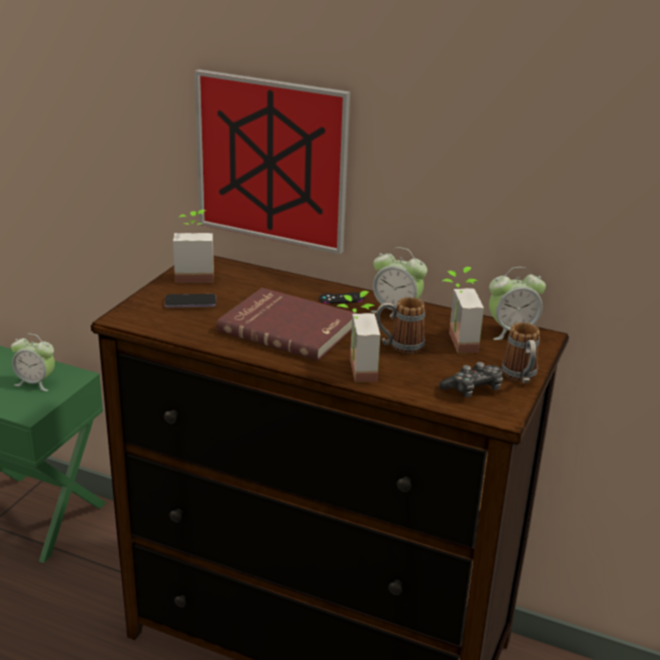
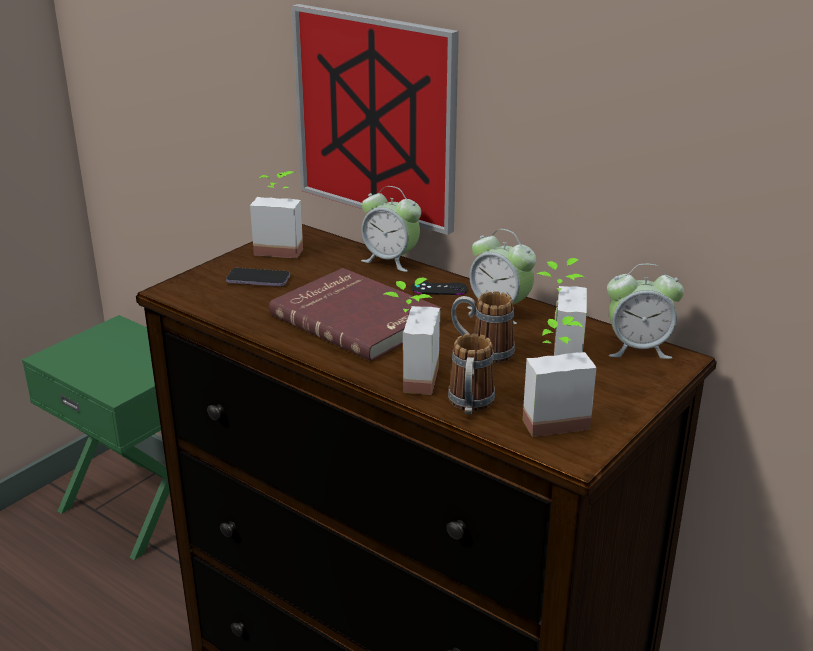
camera: 15 degrees right, 0 degrees up
alarm clock [11,334,55,391] -> alarm clock moved to [361,186,421,272]
game controller [439,362,503,397] -> potted plant [523,316,596,437]
mug [502,322,540,383] -> mug moved to [448,333,495,414]

